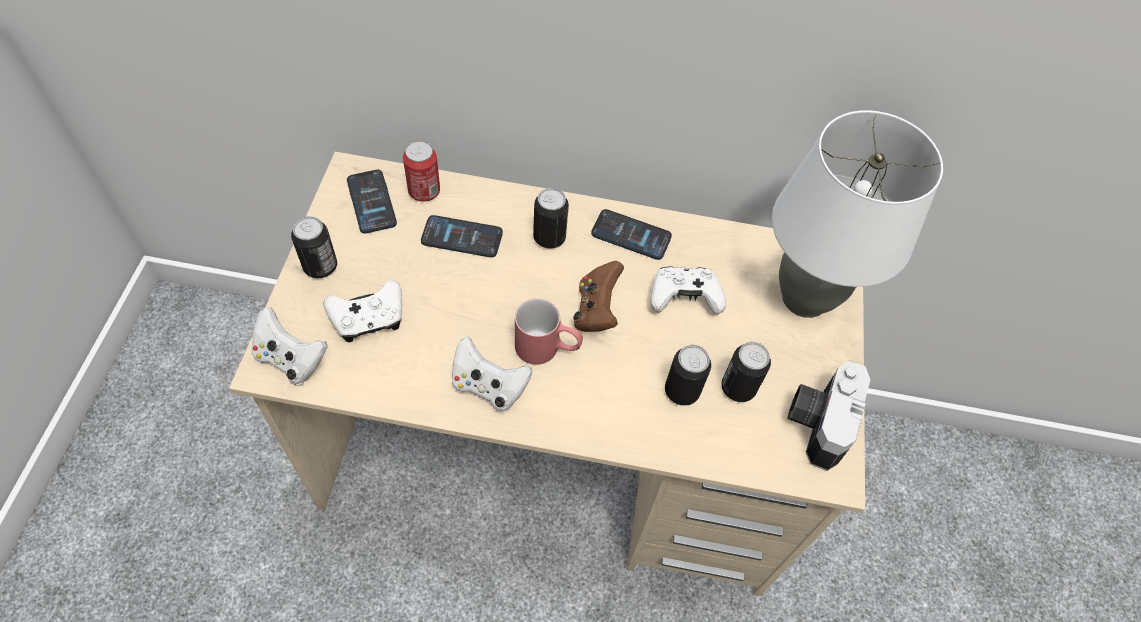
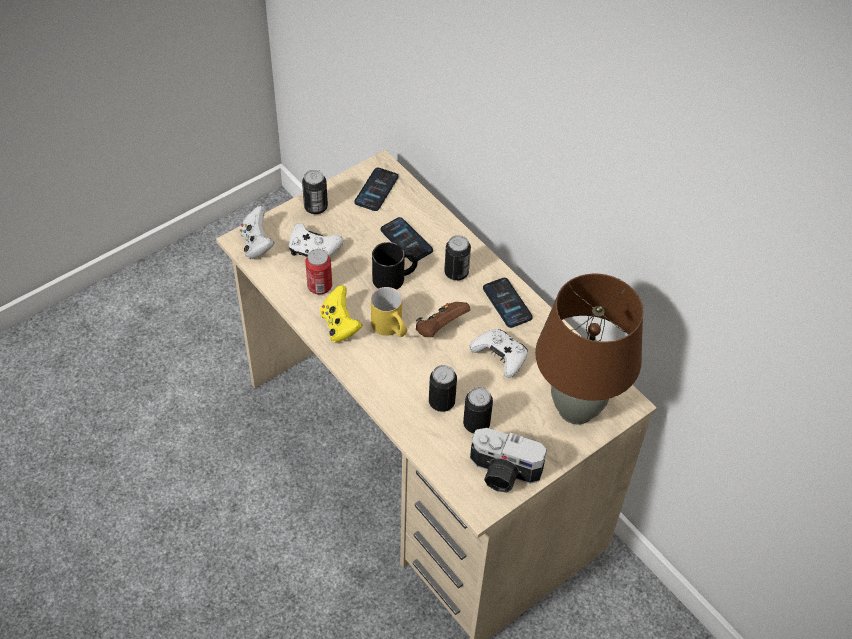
camera: 45 degrees right, 5 degrees down
can [403,141,440,202] -> can moved to [305,249,332,294]
white game controller [452,336,533,412] -> yellow game controller [320,285,362,343]
red mug [515,298,583,365] -> yellow mug [371,287,407,337]
white table lamp [772,110,943,318] -> brown table lamp [535,274,643,425]
camera [787,360,870,471] -> camera turned 135 degrees counterclockwise [470,428,547,492]
none -> black mug [372,242,418,290]

